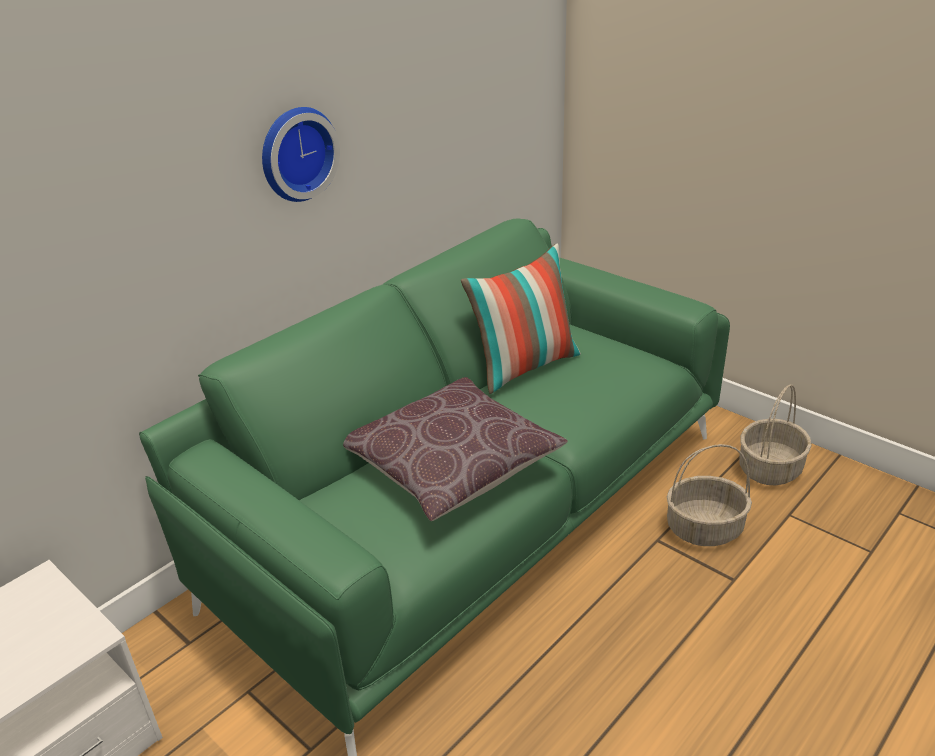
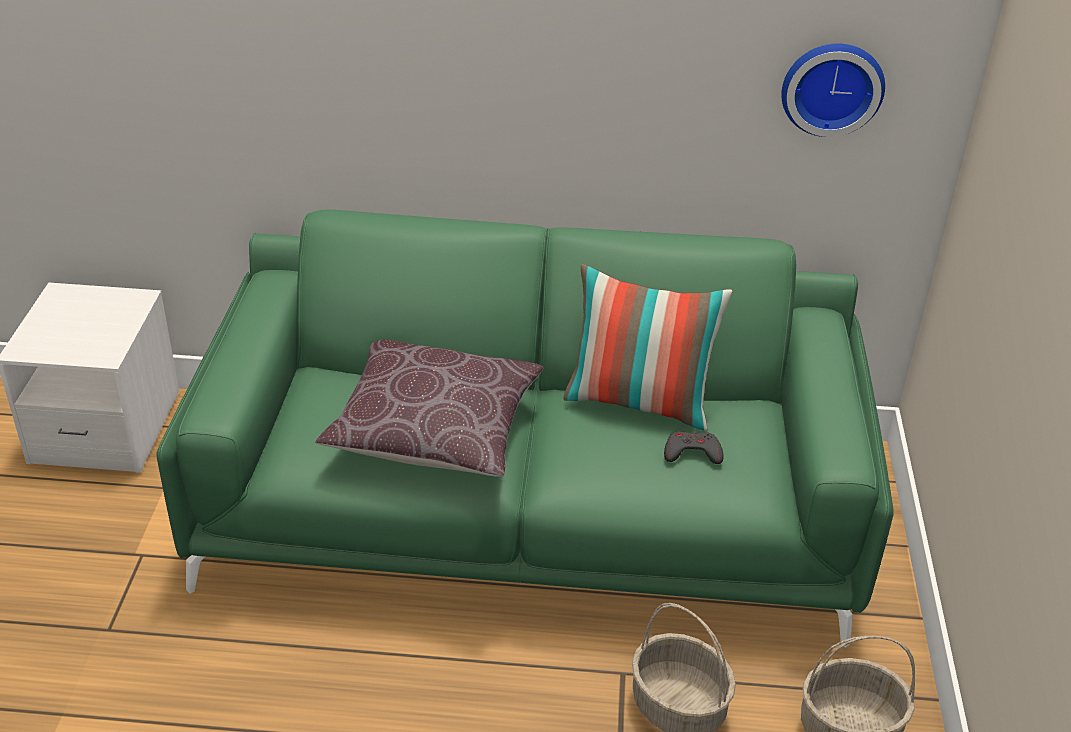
camera: 50 degrees right, 5 degrees up
wall clock [262,107,340,202] -> wall clock moved to [781,43,885,137]
none -> grey game controller [664,431,724,464]

